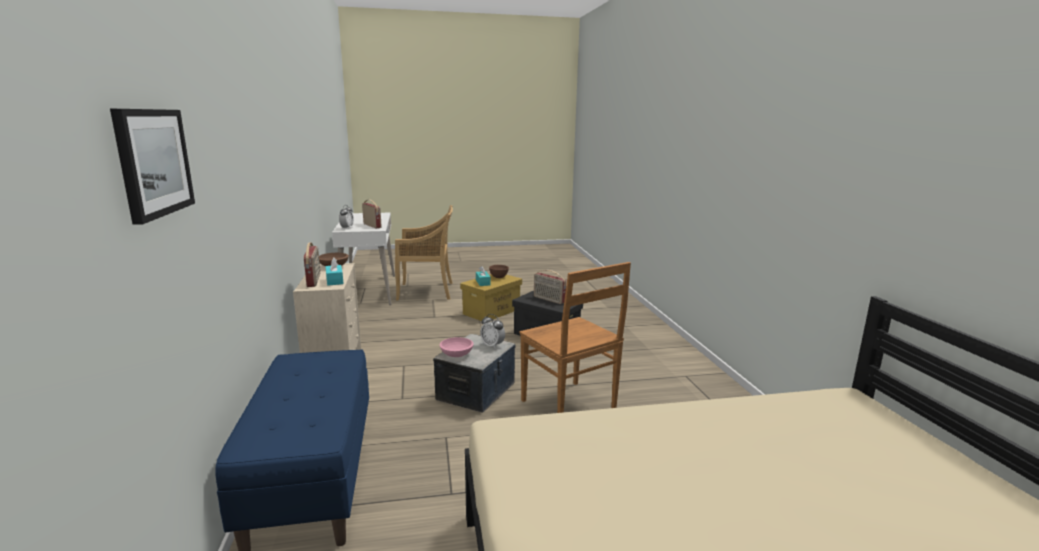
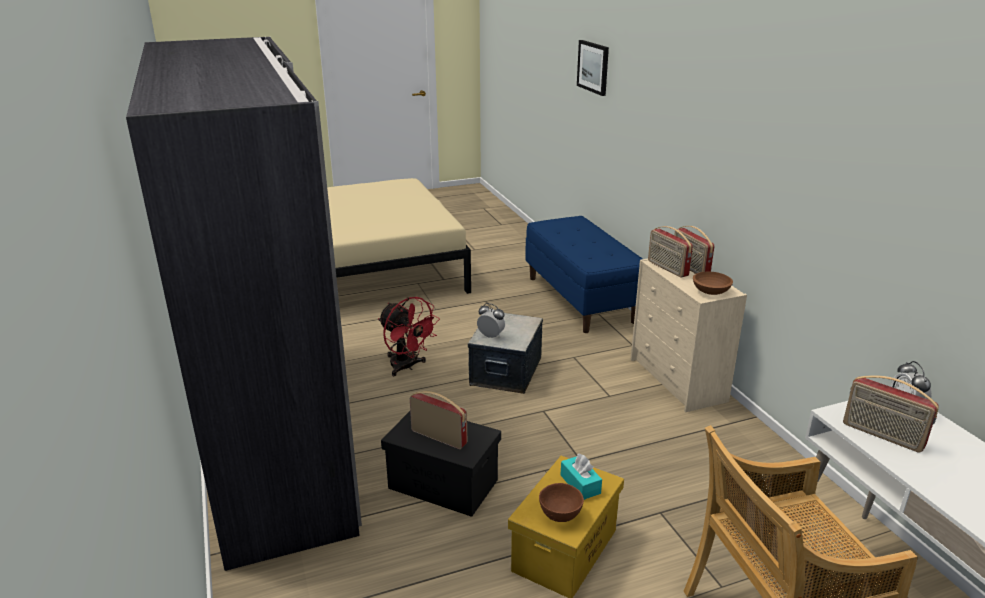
camera: 170 degrees right, 10 degrees up
turquoise tissue box [325,258,344,286] -> radio [648,226,693,277]
pink bowl [440,337,473,357] -> none
brown chair [520,262,631,413] -> red fan [378,297,440,376]
none -> grey wardrobe [126,37,362,571]

